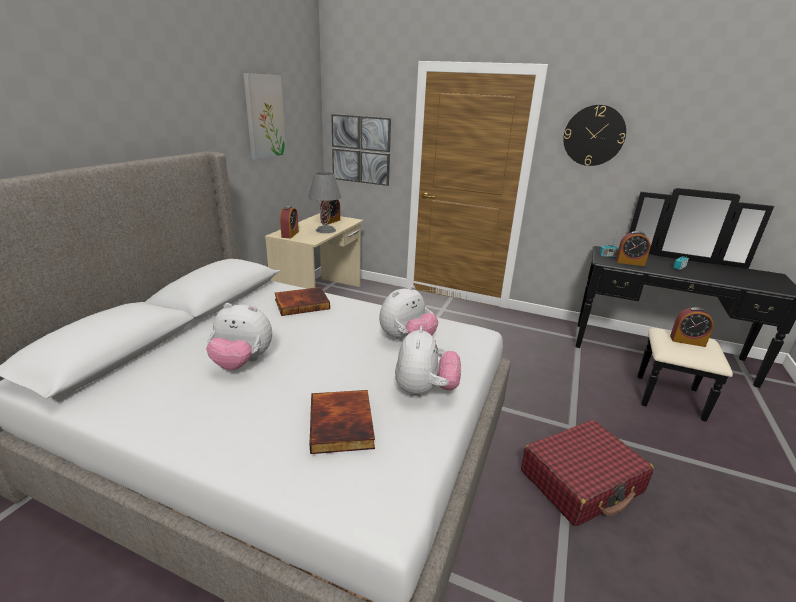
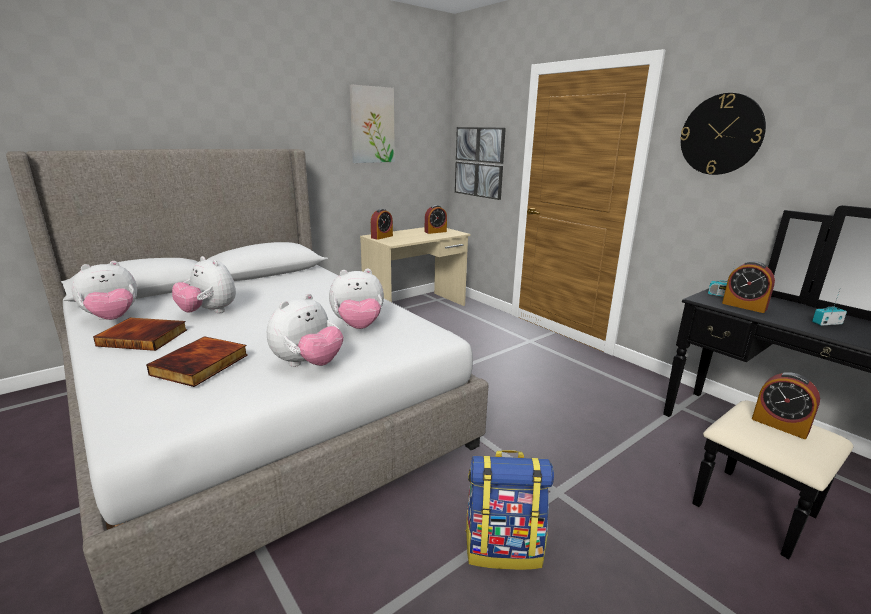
camera: 30 degrees right, 5 degrees down
book [275,287,330,316] -> book moved to [93,318,187,351]
grey table lamp [308,172,341,233] -> none
red suitcase [521,420,654,527] -> backpack [466,450,554,570]
none -> plush toy [72,261,137,320]

